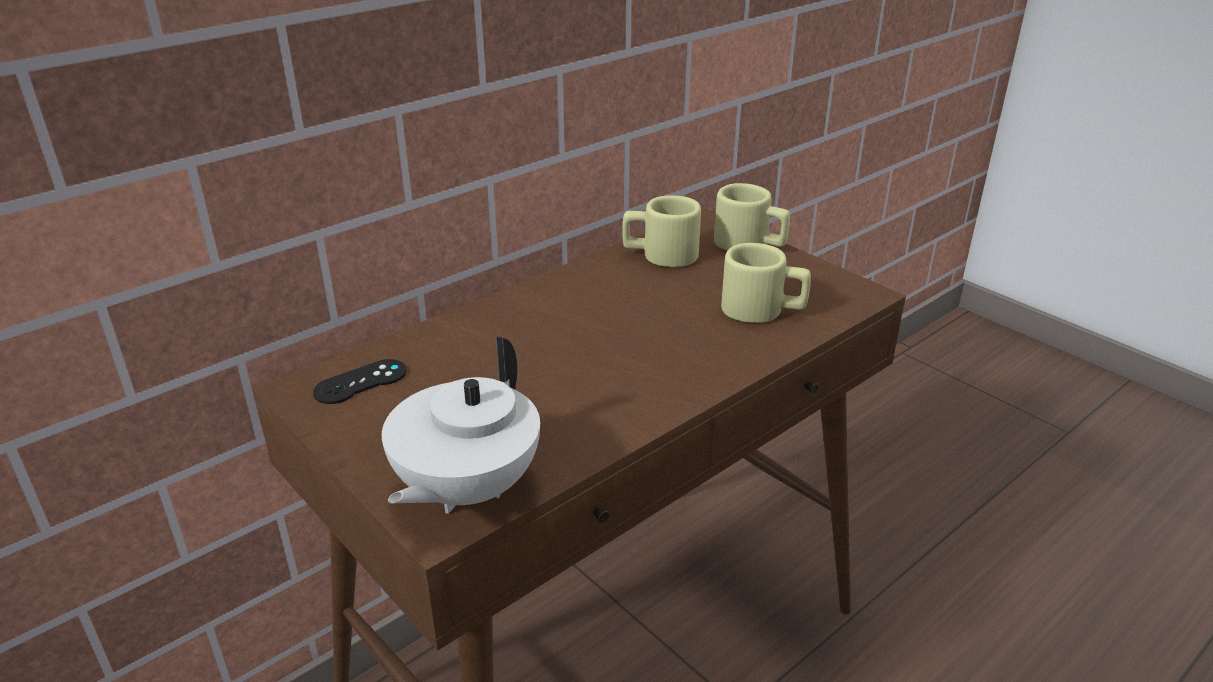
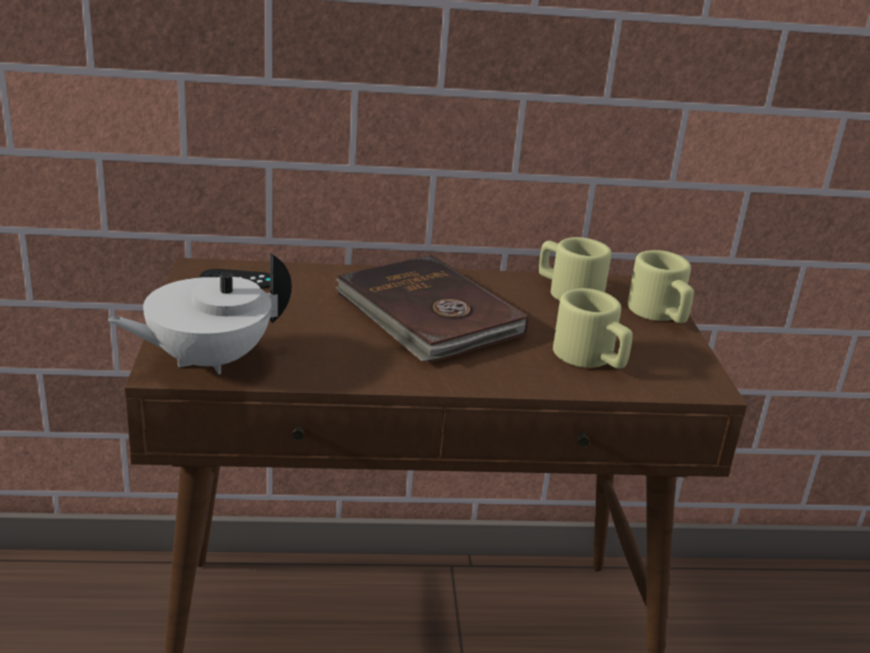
camera: 35 degrees right, 5 degrees down
none -> brown book [335,255,529,363]

